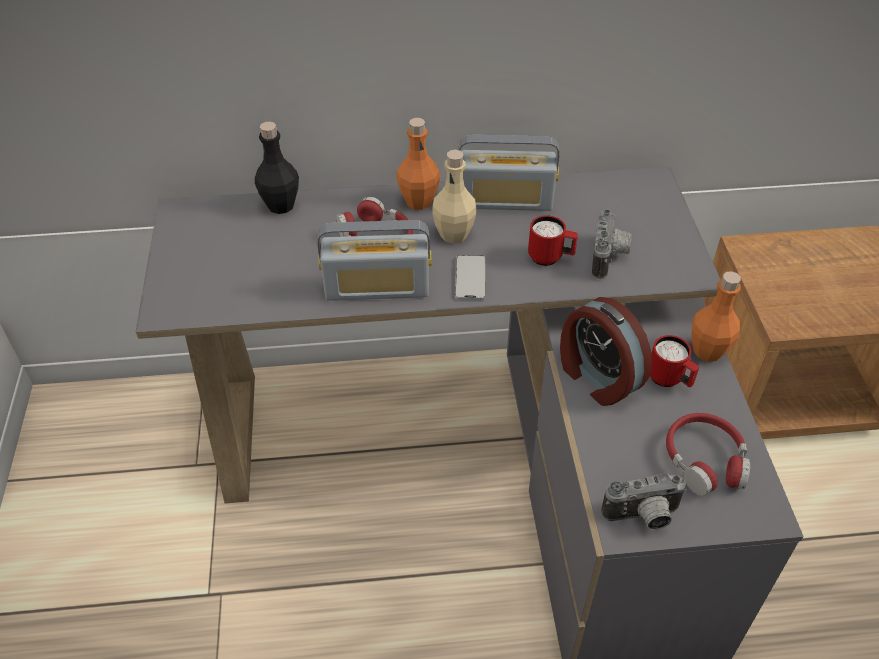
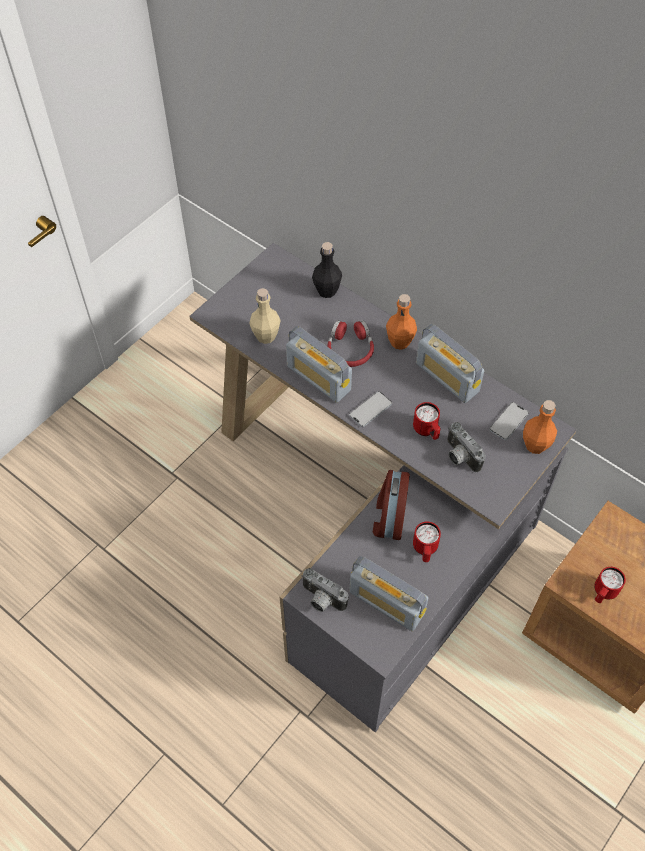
camera: 45 degrees right, 10 degrees up
beige bottle [432,150,476,244] -> beige bottle moved to [249,288,281,344]
camera [592,210,632,279] -> camera turned 90 degrees clockwise [447,422,486,472]
red headphones [666,413,750,496] -> radio [349,556,428,631]
orange bottle [691,271,741,362] -> orange bottle moved to [523,400,557,454]
none -> phone [489,402,529,440]
none -> red mug [594,567,626,603]

